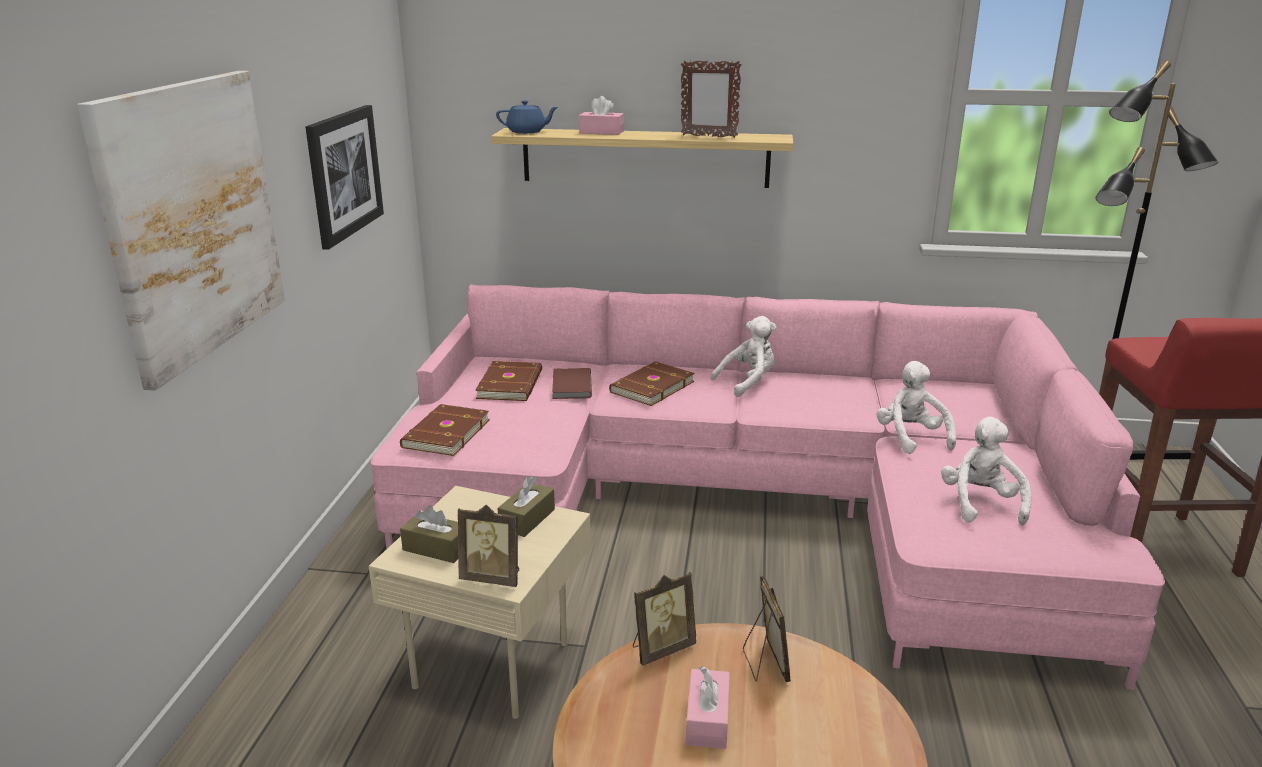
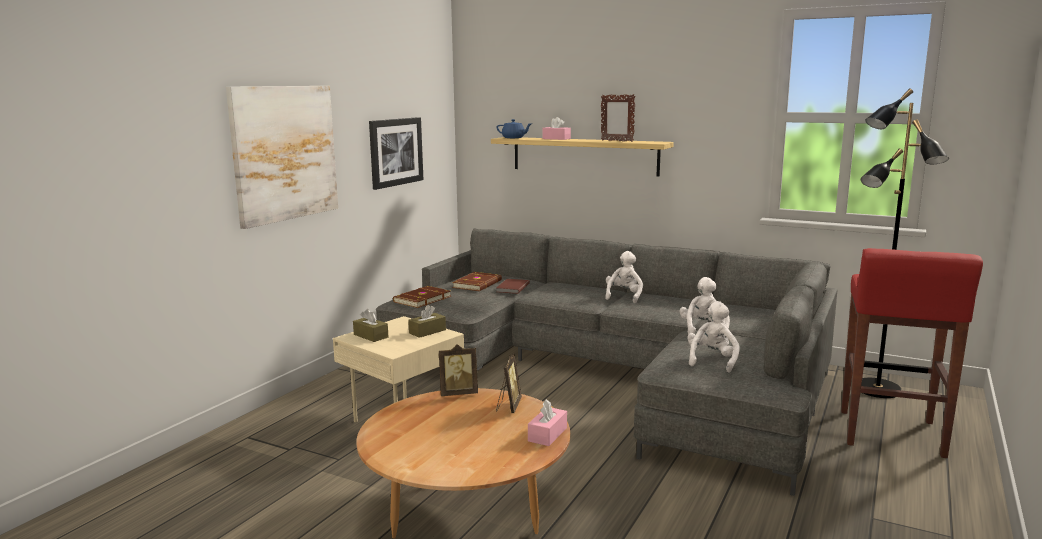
camera: 20 degrees right, 10 degrees down
pink sofa [370,285,1165,690] -> grey sofa [376,229,838,496]
picture frame [458,505,519,587] -> none
brown book [609,361,695,406] -> none
pink tissue box [686,666,730,749] -> pink tissue box moved to [528,399,567,446]
white plush toy [711,316,776,397] -> white plush toy turned 60 degrees counterclockwise [605,251,643,303]

